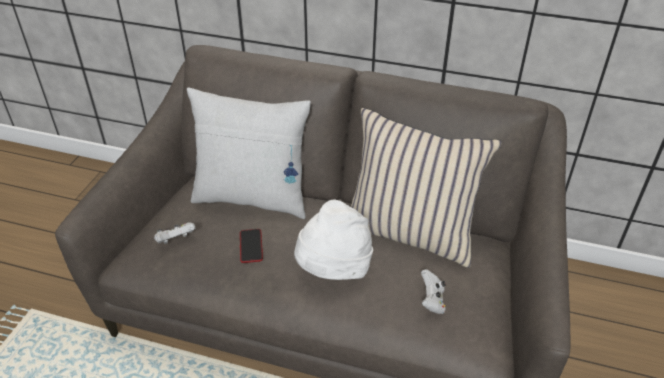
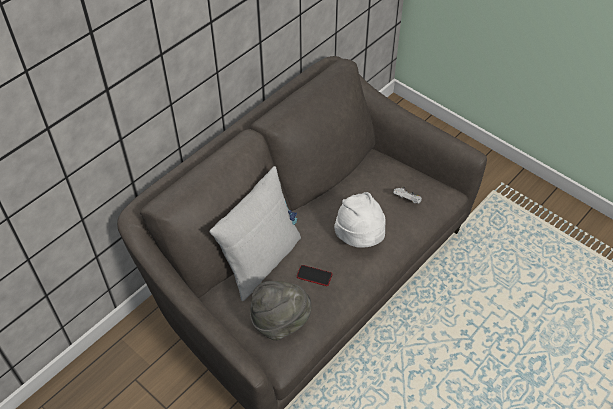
camera: 65 degrees left, 10 degrees up
white game controller [154,223,195,244] -> grey hat [250,281,311,341]
beige pillow [351,108,502,268] -> none

